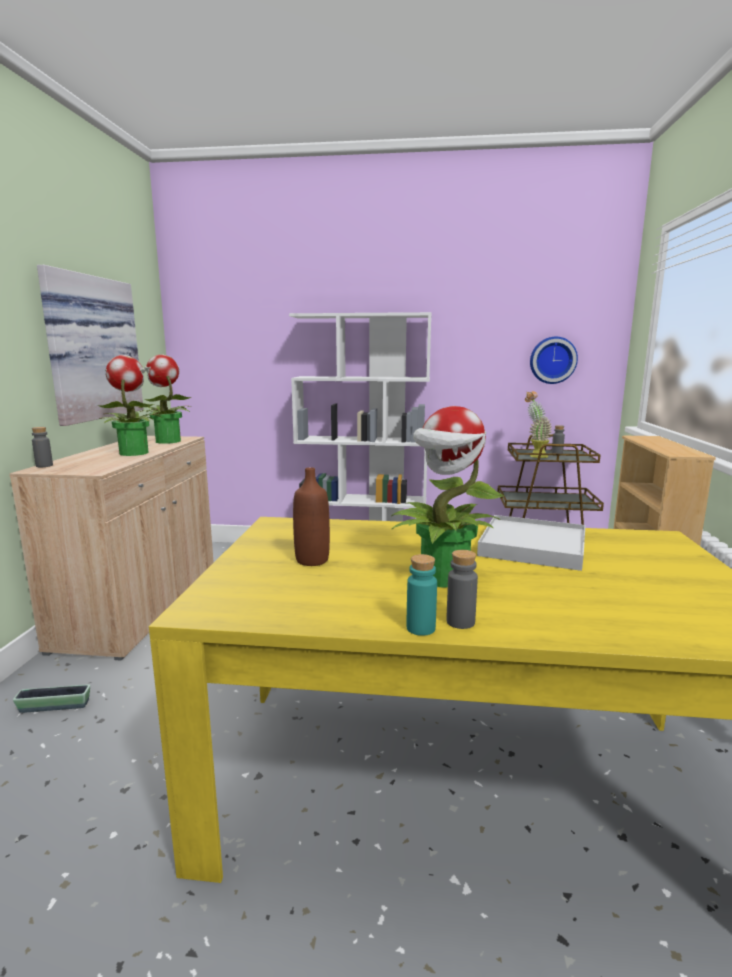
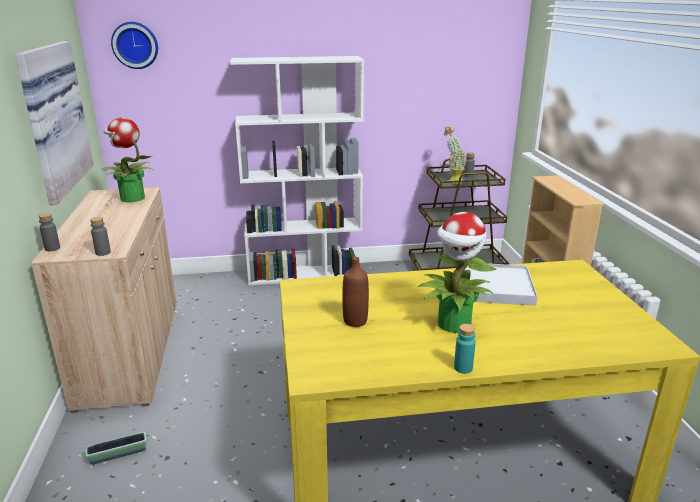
camera: 15 degrees left, 10 degrees up
potted plant [97,355,162,456] -> none
grey bottle [447,550,478,629] -> grey bottle moved to [90,217,111,256]
wall clock [530,337,578,384] -> wall clock moved to [111,22,158,69]

